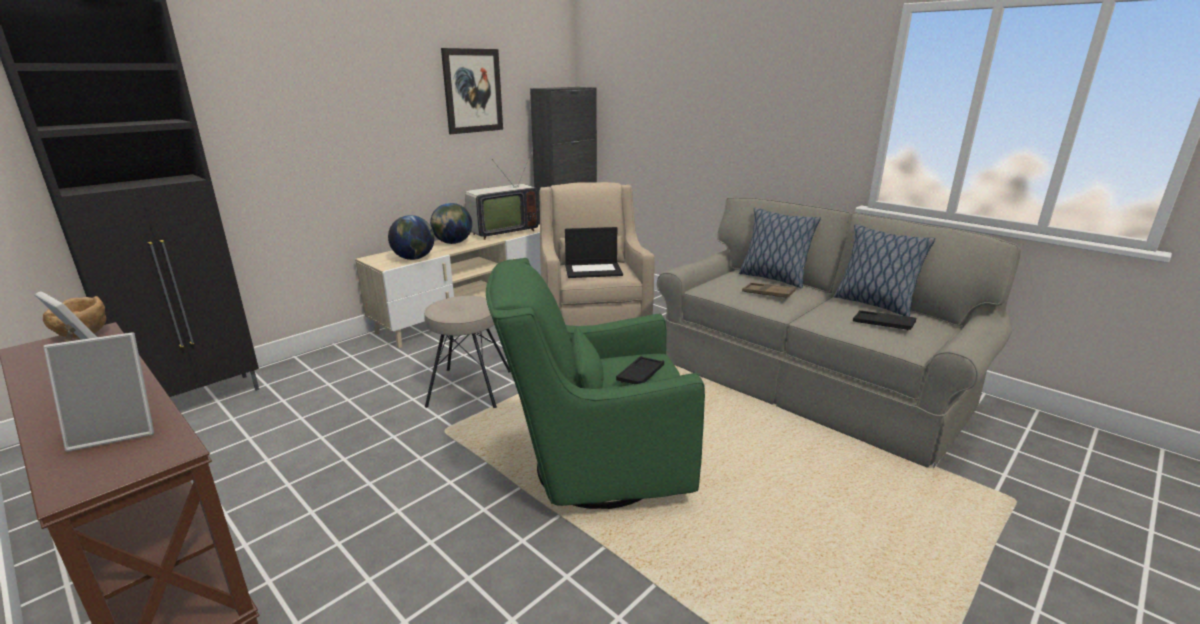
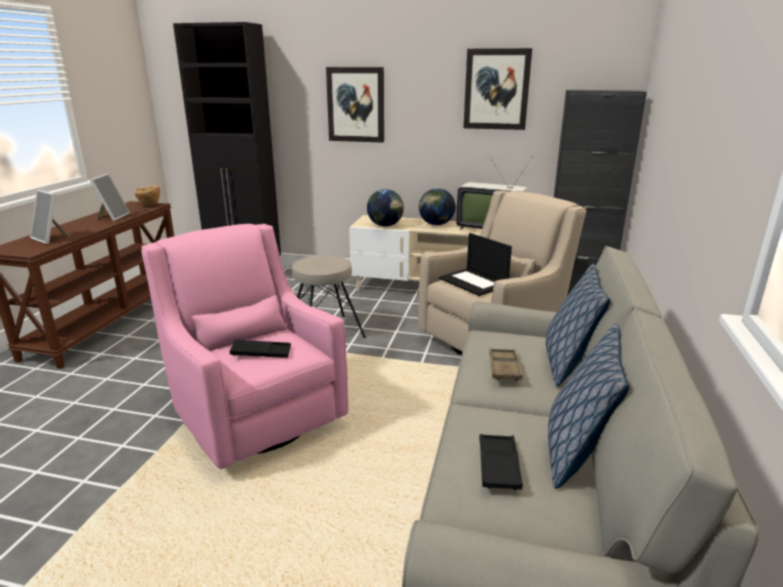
camera: 60 degrees right, 0 degrees up
green armchair [486,258,705,509] -> pink armchair [141,224,348,469]
none -> picture [326,67,384,143]

